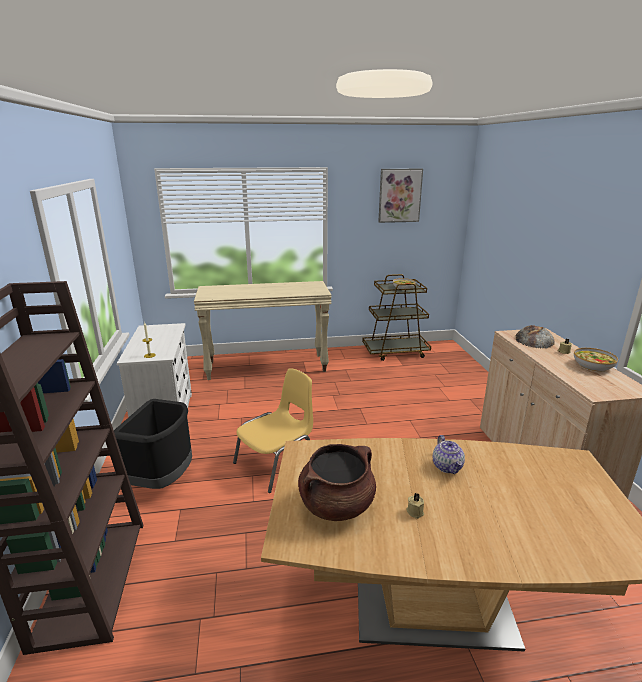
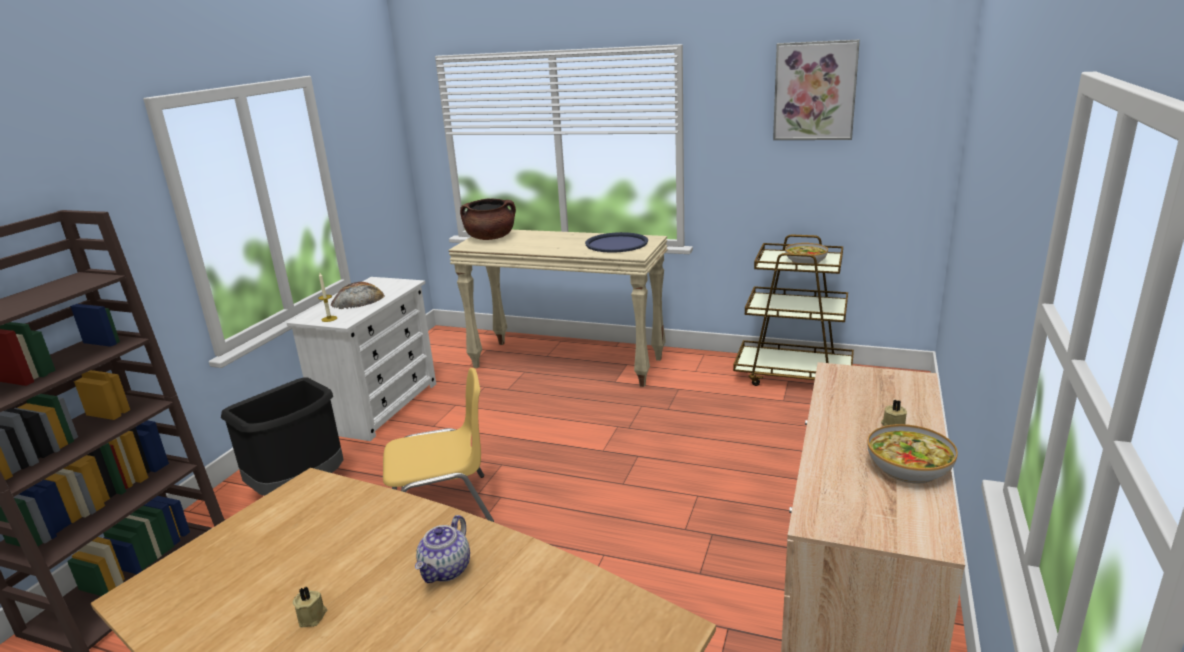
camera: 30 degrees right, 0 degrees up
brown cooking pot [298,444,376,521] -> brown cooking pot moved to [460,198,516,240]
bread [516,325,555,349] -> bread moved to [331,282,384,309]
none -> blue tray [585,232,648,253]

